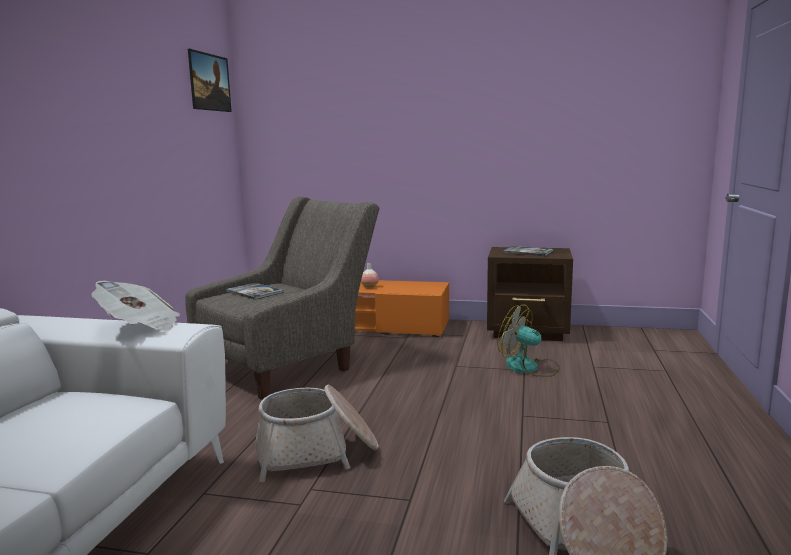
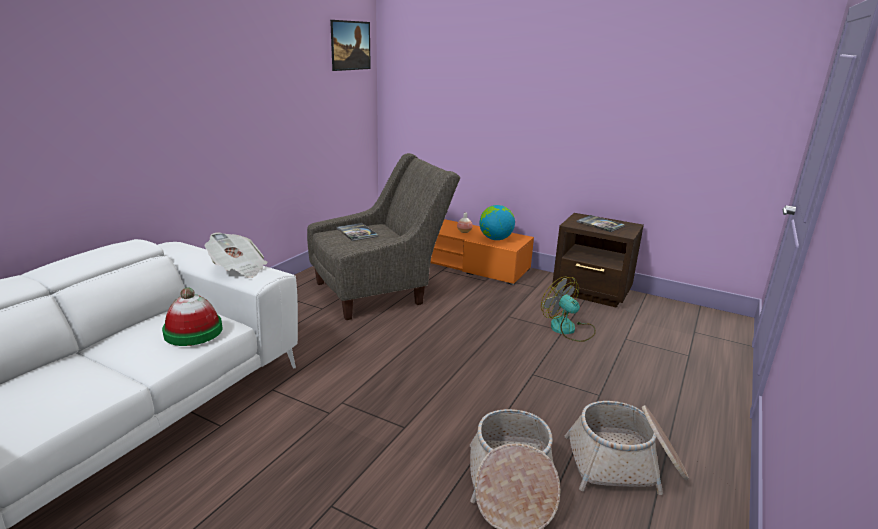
camera: 15 degrees right, 10 degrees up
basket [256,385,379,482] -> basket moved to [565,401,689,495]
none -> hat [162,287,223,346]
none -> globe [480,205,515,240]

